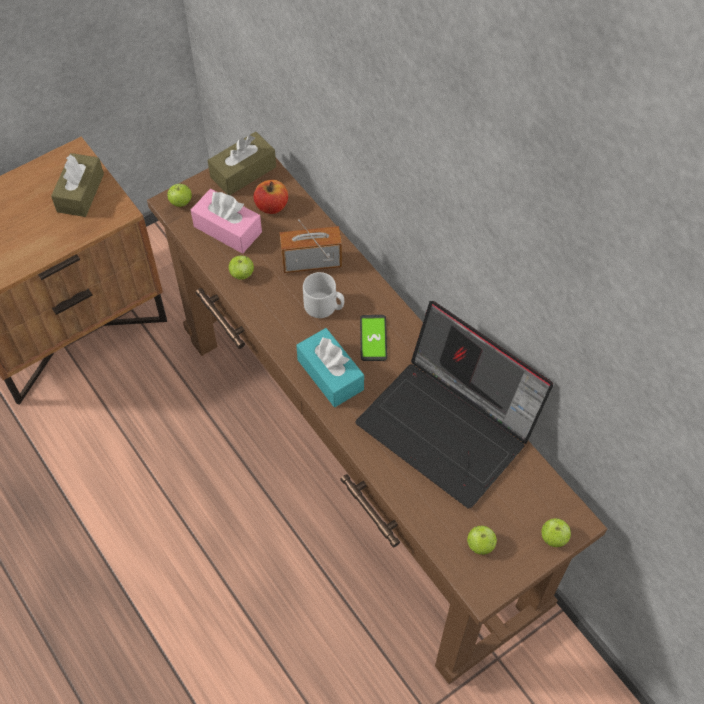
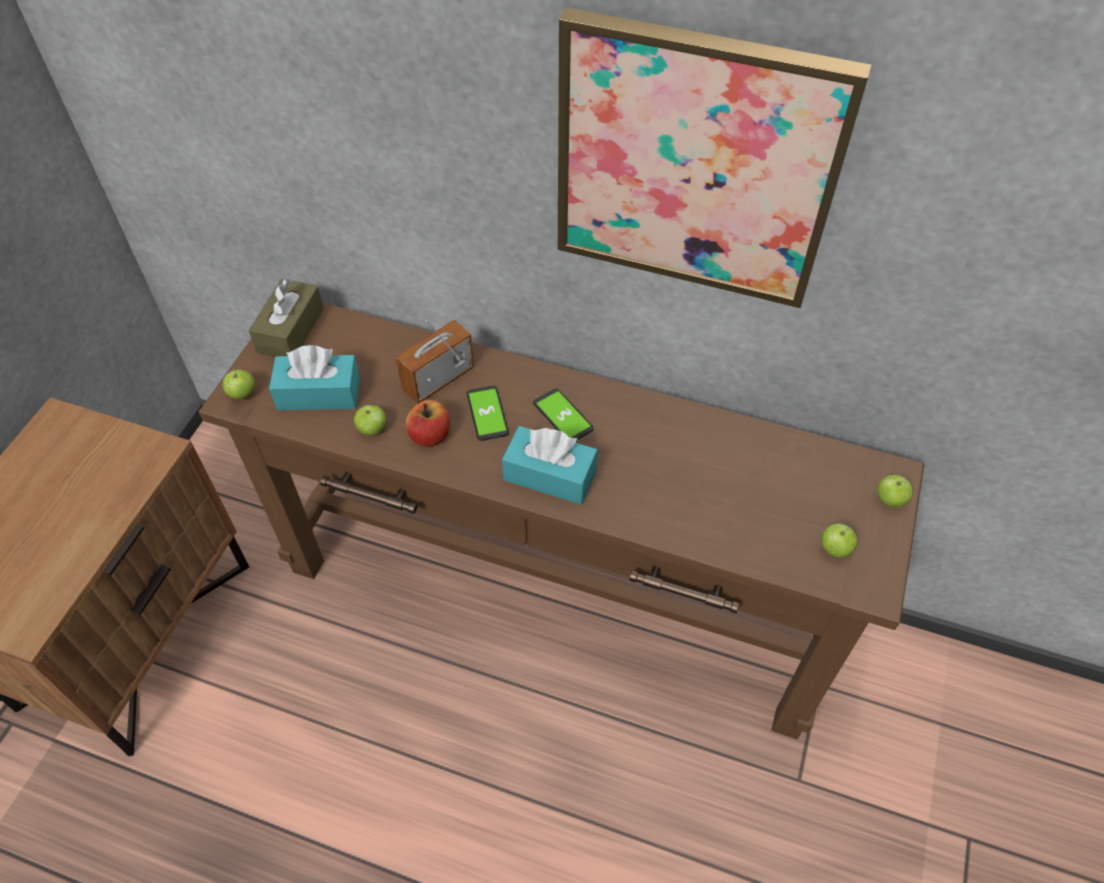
camera: 35 degrees left, 5 degrees down
brown tissue box [51,153,104,217] -> none
pink tissue box [191,189,262,254] -> turquoise tissue box [269,345,360,410]
apple [253,180,288,214] -> apple moved to [406,400,450,446]
grey mug [303,272,344,318] -> phone [467,386,509,441]
laptop [355,301,553,509] -> none
none -> picture [558,7,871,308]

